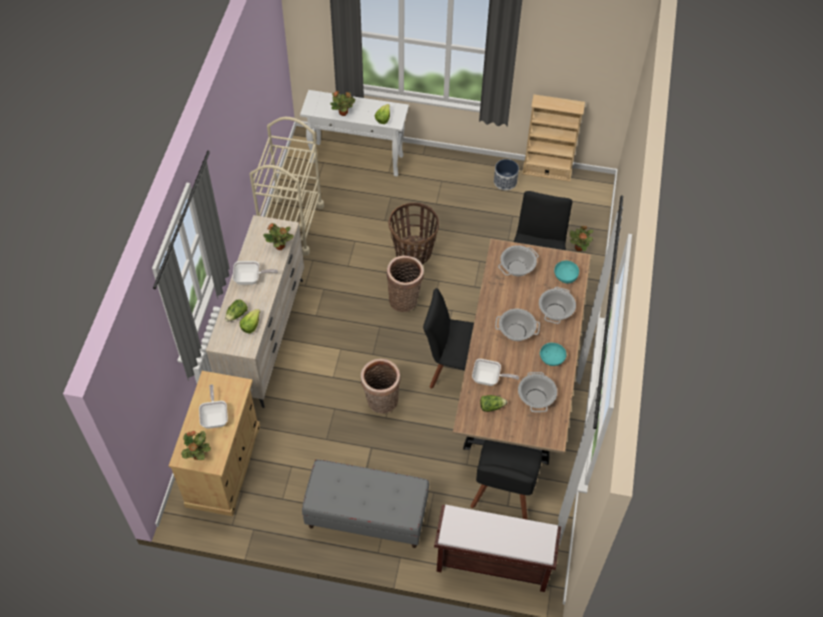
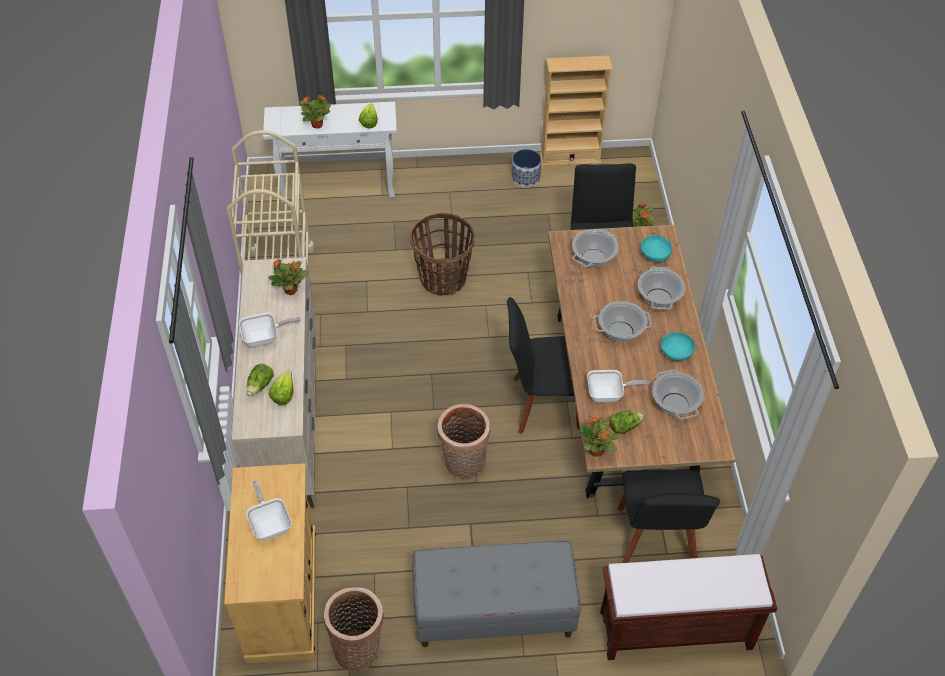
camera: 15 degrees left, 5 degrees down
potted plant [181,431,211,460] -> potted plant moved to [580,417,621,457]
basket [386,256,424,312] -> basket moved to [324,587,384,672]

